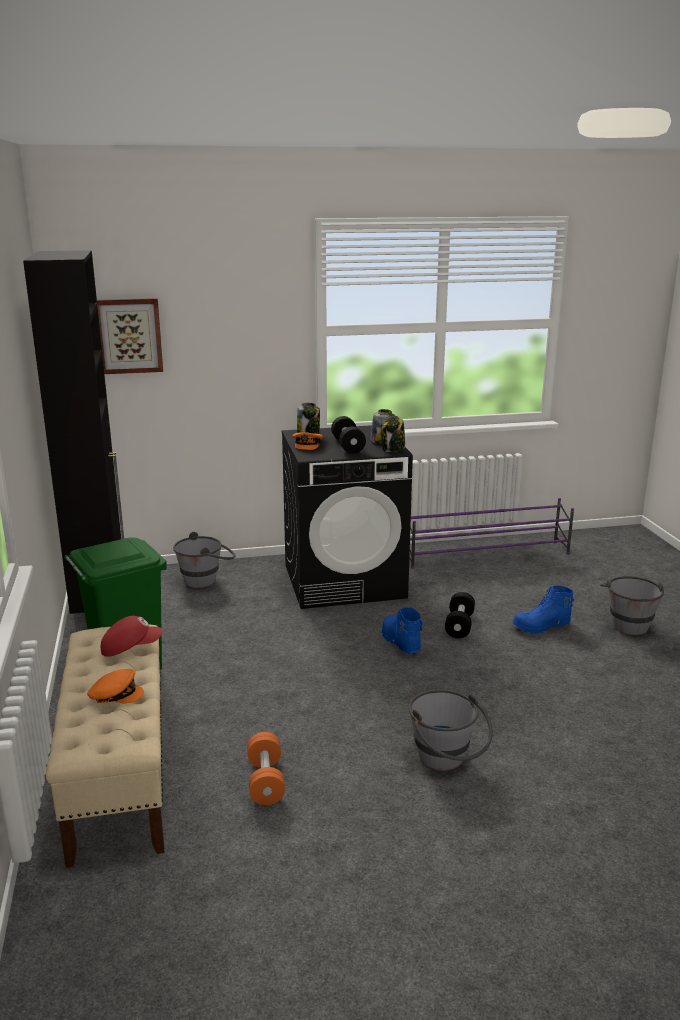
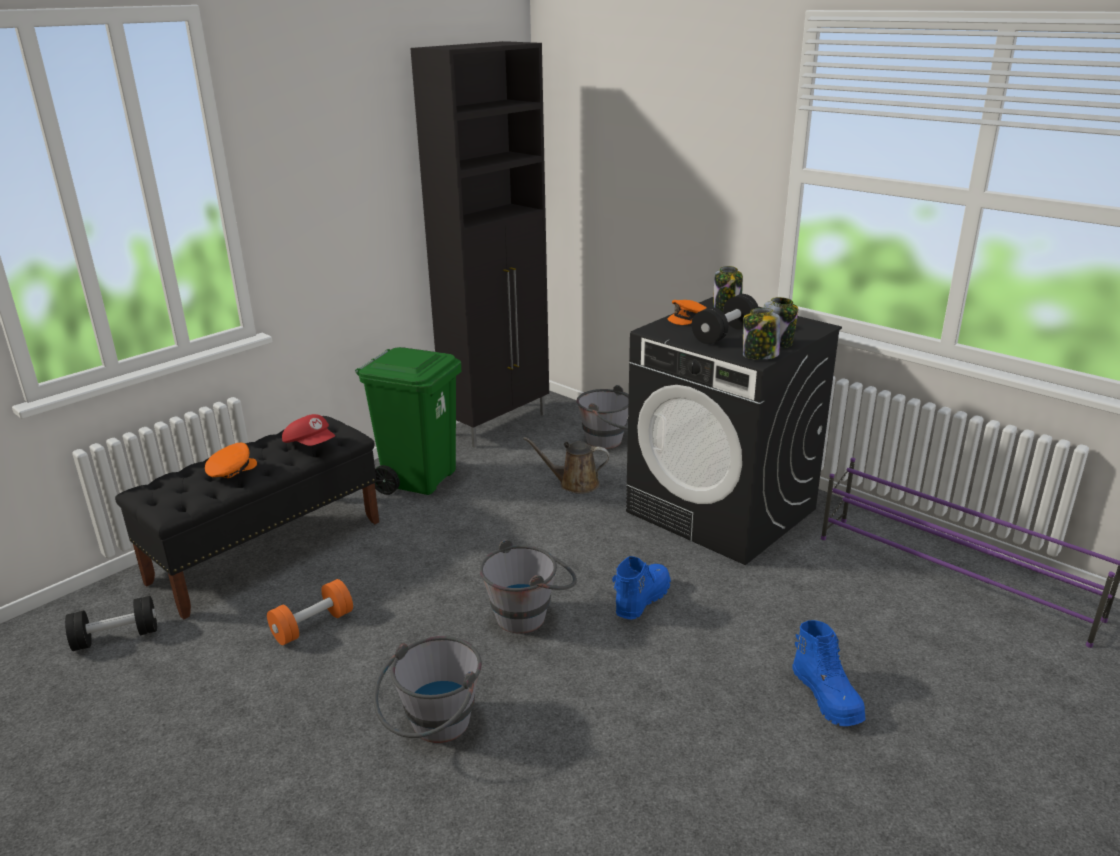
camera: 55 degrees right, 5 degrees up
beige bench [46,624,164,868] -> black bench [115,416,379,620]
orange cap [87,669,144,703] -> orange cap turned 105 degrees counterclockwise [205,443,257,478]
picture [97,298,163,374] -> none
black dumbbell [445,592,475,639] -> black dumbbell moved to [65,596,157,651]
blue boot [512,585,574,634] -> blue boot turned 150 degrees counterclockwise [793,620,865,726]
grey bucket [600,576,664,635] -> grey bucket moved to [480,540,577,633]
none -> brown watering can [523,437,610,494]

